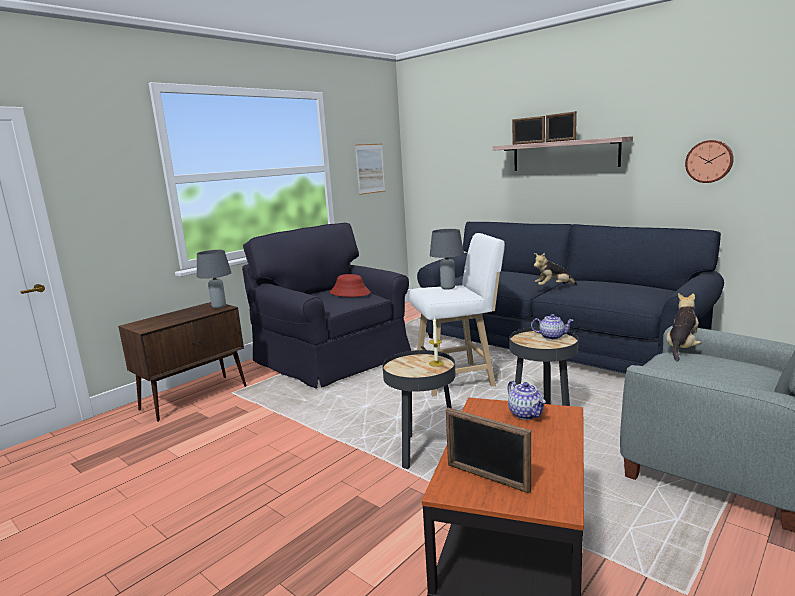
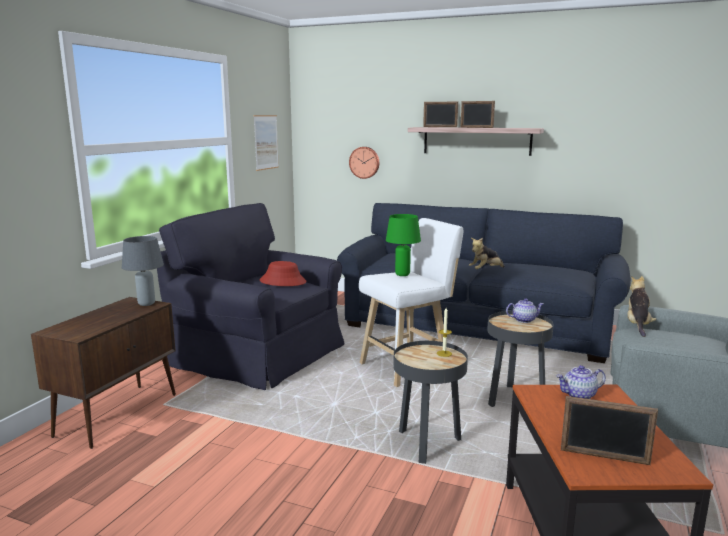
camera: 20 degrees left, 0 degrees up
grey table lamp [430,229,464,290] -> green table lamp [386,214,421,276]
teapot [508,381,546,420] -> teapot turned 120 degrees clockwise [557,365,606,399]
wall clock [685,140,734,183] -> wall clock moved to [349,147,379,179]

